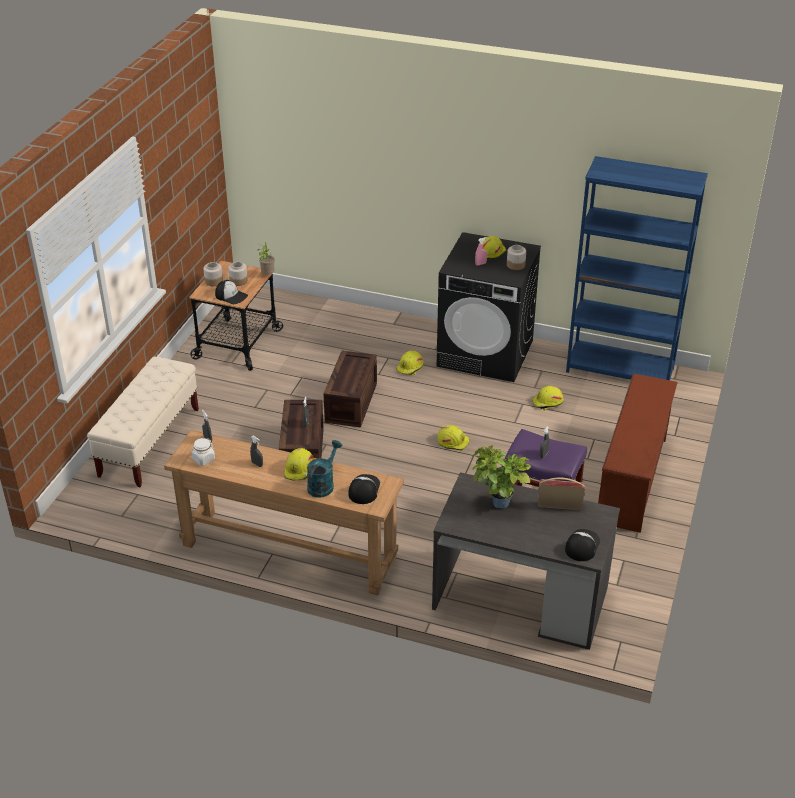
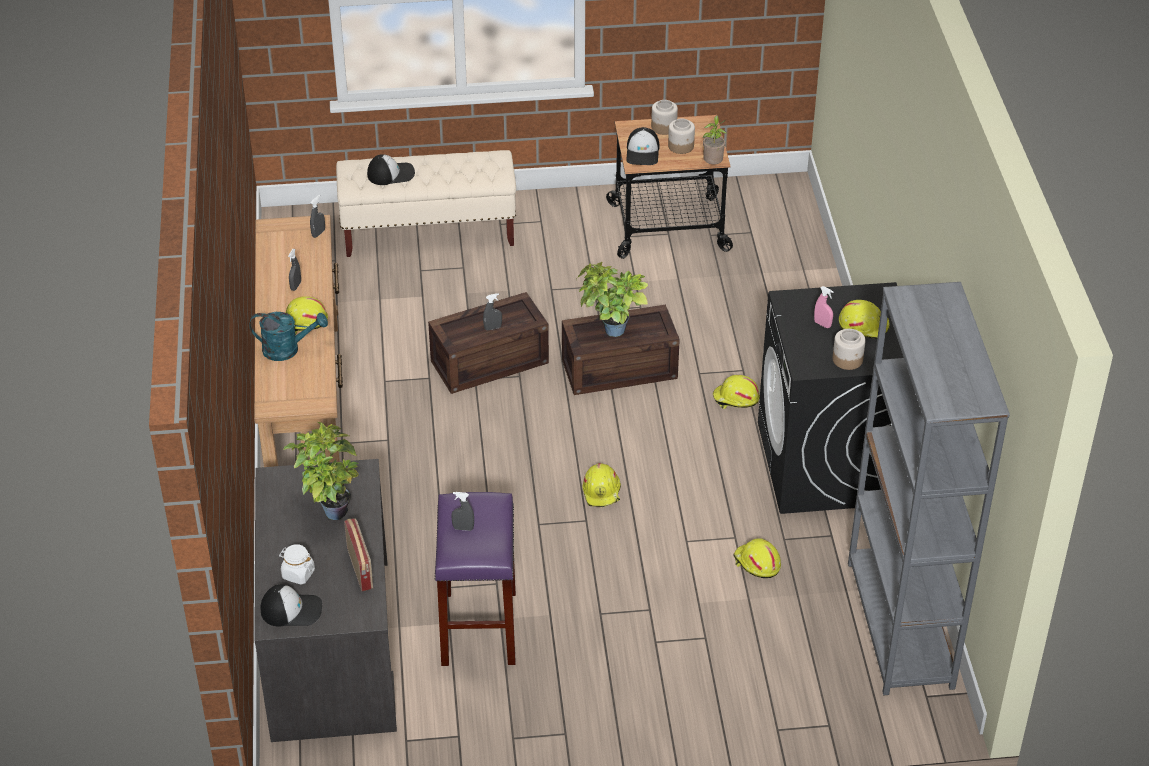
camera: 65 degrees right, 5 degrees up
white jar [191,438,215,466] -> white jar moved to [279,544,315,584]
cap [348,474,380,504] -> cap moved to [367,154,415,185]
blue bookcase [566,156,708,380] -> grey bookcase [848,282,1010,696]
brown shoe rack [598,373,678,533] -> none
none -> potted plant [576,262,648,337]

